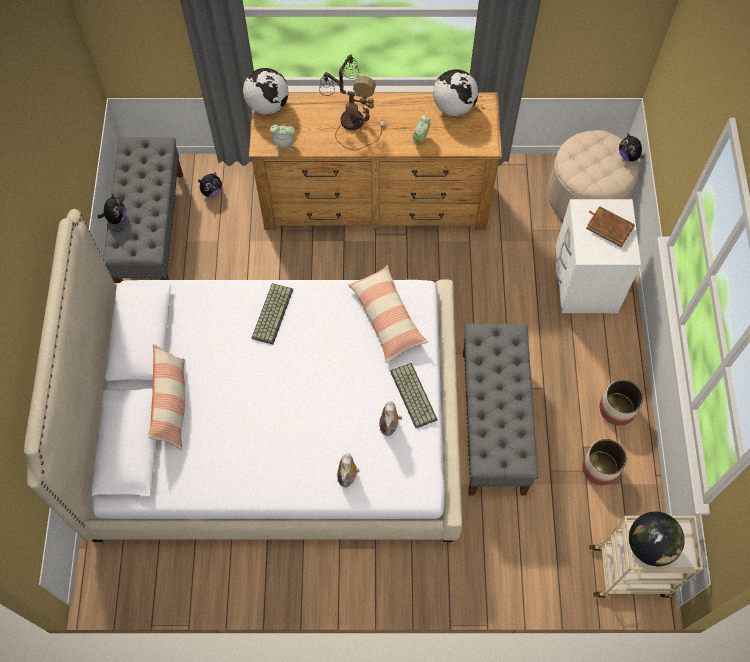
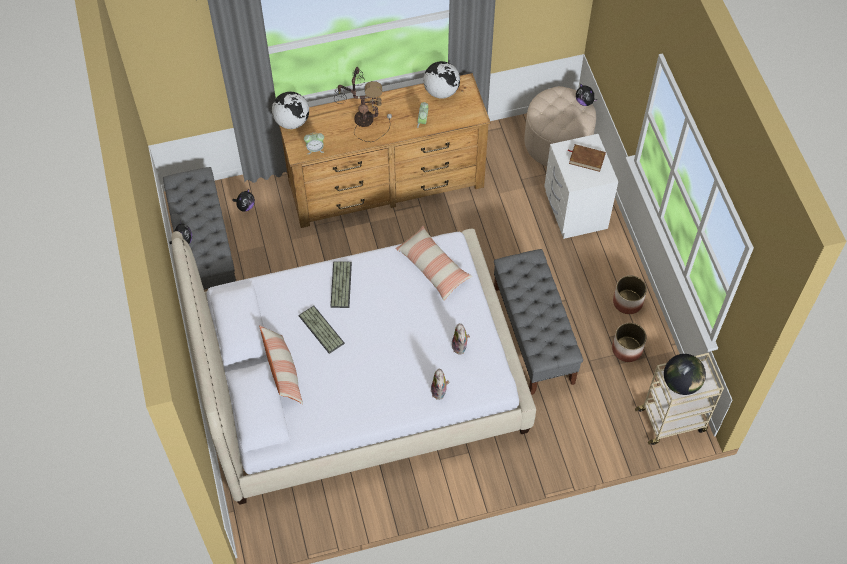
camera: 15 degrees left, 5 degrees down
keyboard [390,363,438,428] -> keyboard moved to [298,306,345,354]

